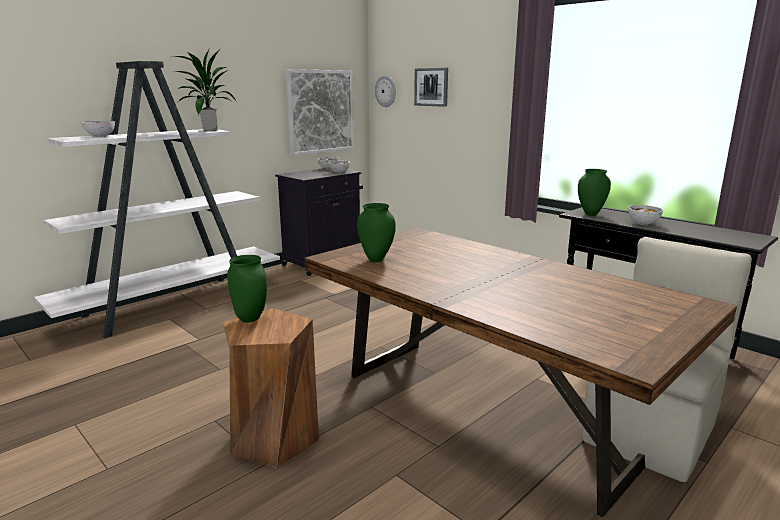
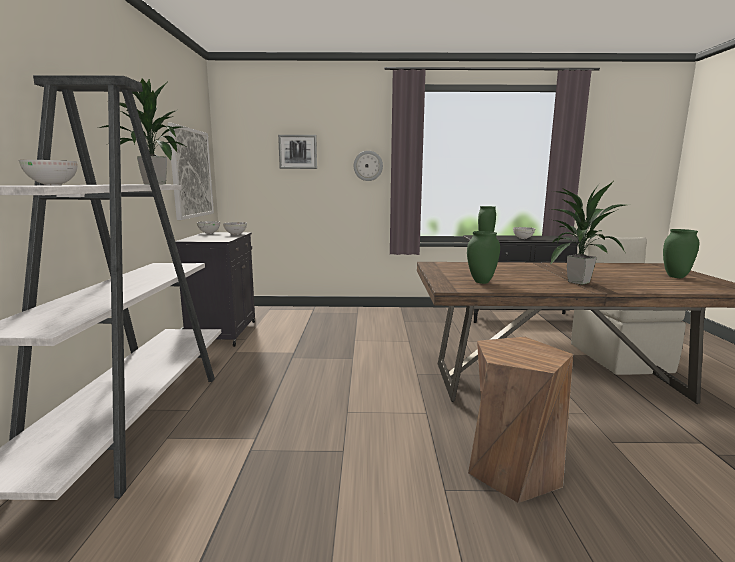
camera: 45 degrees left, 5 degrees down
green vase [227,255,267,323] -> green vase moved to [663,229,699,278]
wall clock [375,76,396,107] -> wall clock moved to [354,151,383,181]
none -> potted plant [550,182,625,285]

